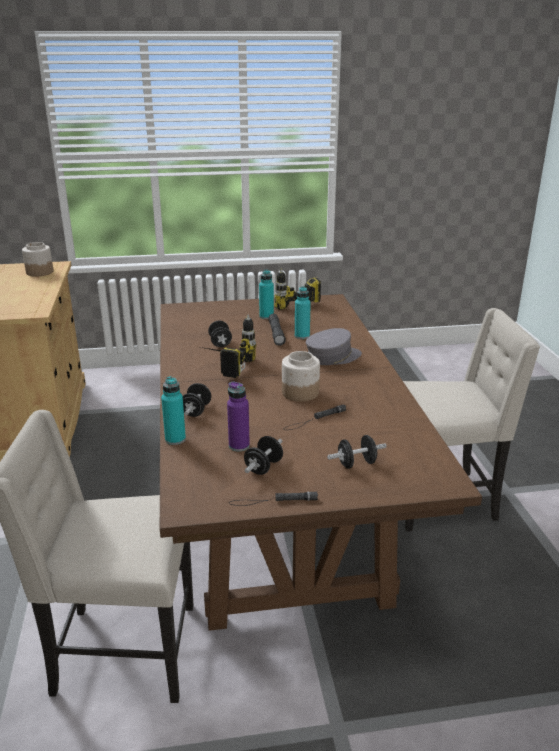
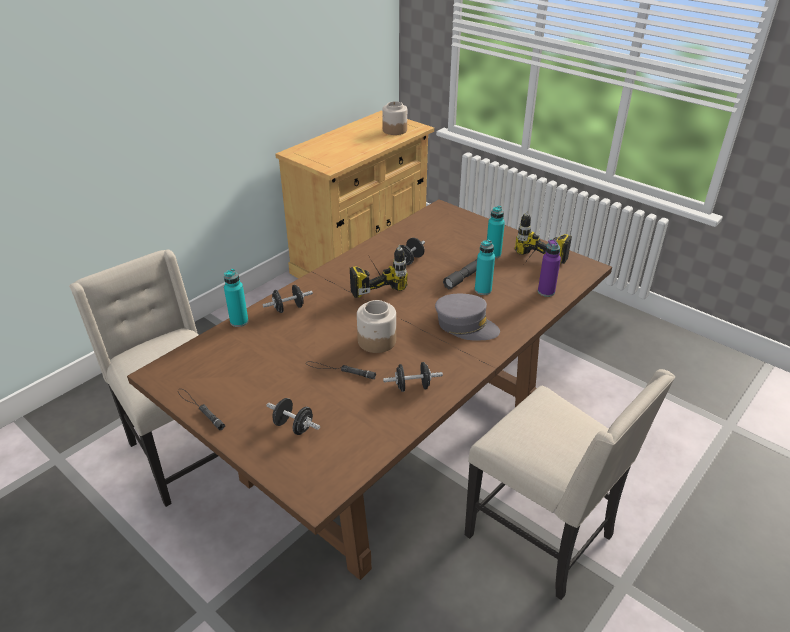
camera: 50 degrees right, 10 degrees up
purple bottle [227,381,250,451] -> purple bottle moved to [538,239,561,297]
black dumbbell [244,436,283,475] -> black dumbbell moved to [383,362,443,392]

